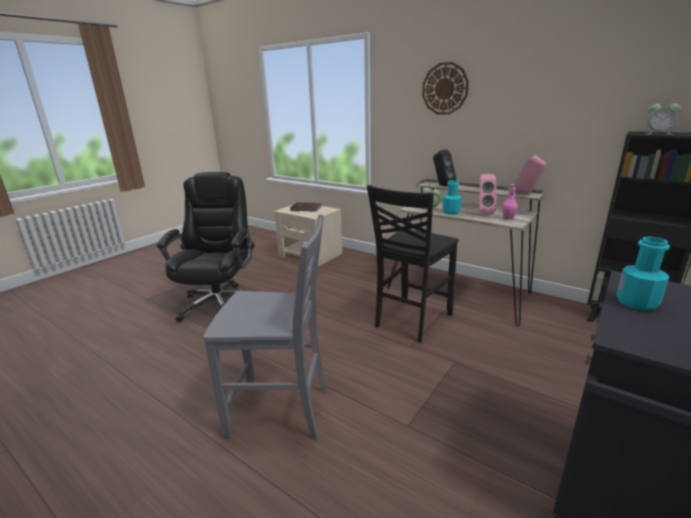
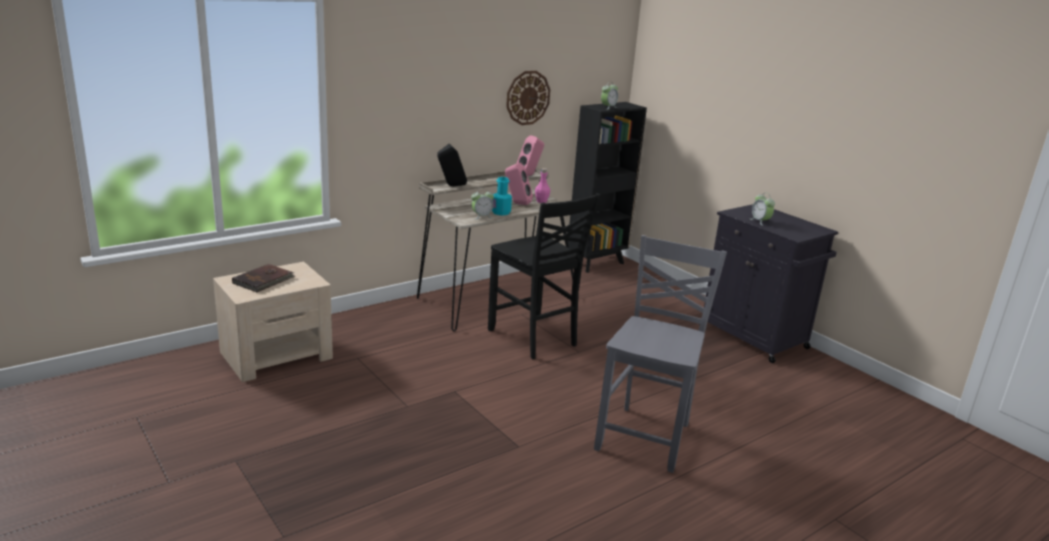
camera: 75 degrees left, 0 degrees up
black office chair [157,172,254,322] -> none
wall clock [422,62,469,115] -> wall clock moved to [506,71,550,125]
turquoise bottle [616,236,670,311] -> alarm clock [750,193,775,226]

